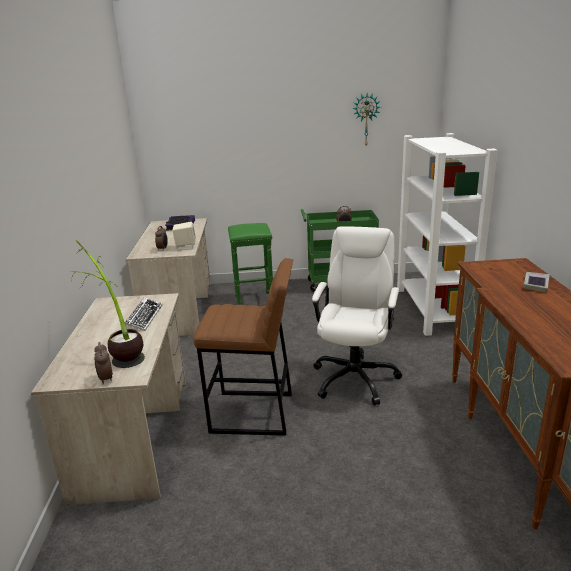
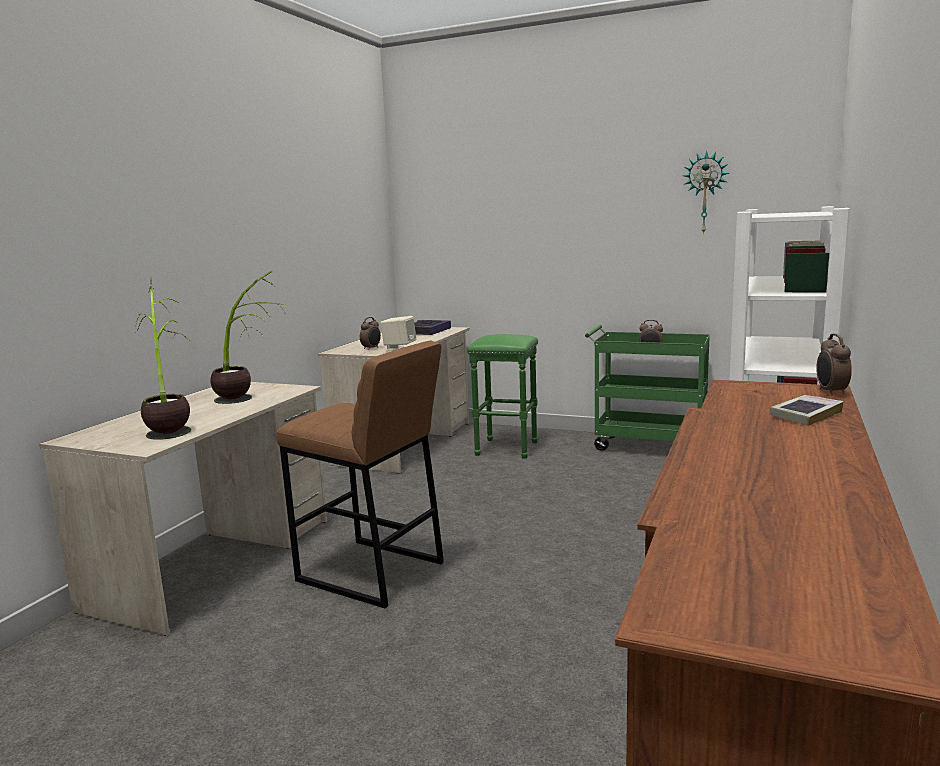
camera: 25 degrees right, 10 degrees down
alarm clock [94,342,113,385] -> alarm clock moved to [816,333,852,396]
keyboard [125,297,162,331] -> potted plant [210,271,286,404]
white office chair [312,226,402,406] -> none

